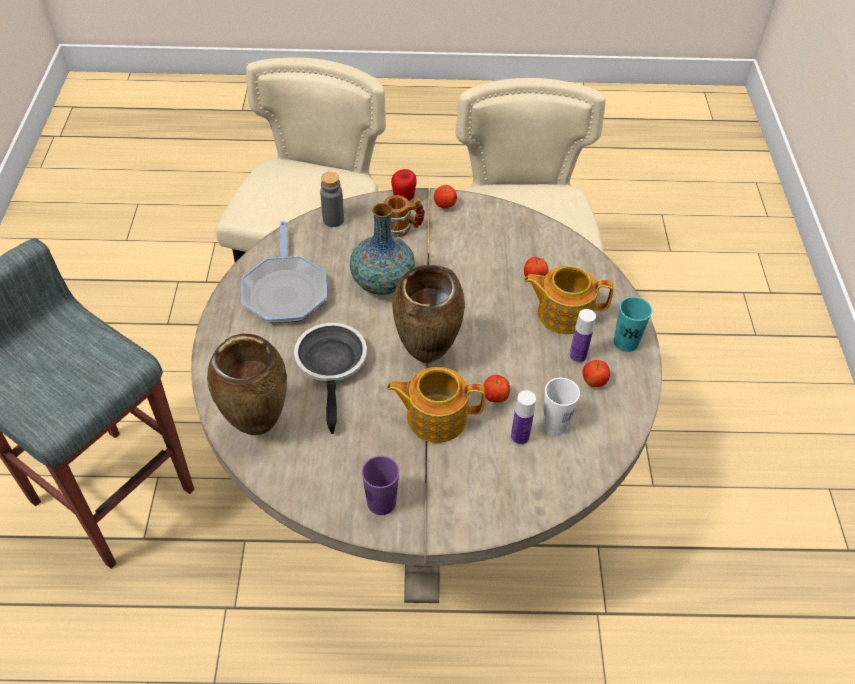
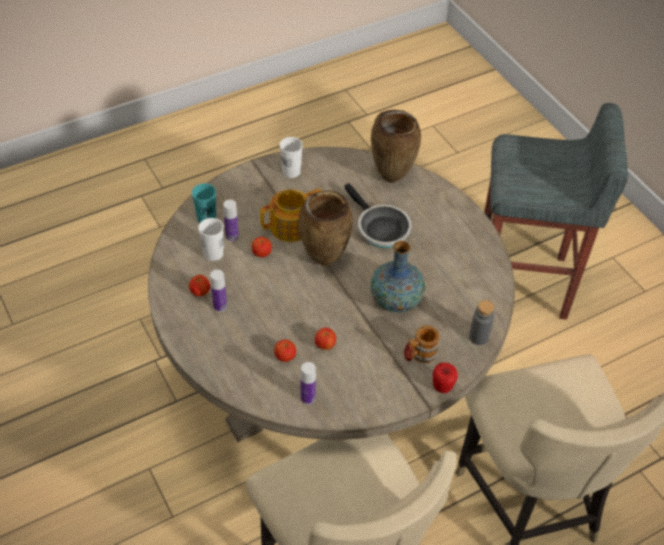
camera: 150 degrees right, 0 degrees up
frying pan [241,221,327,323] -> none
purple cup [362,456,399,515] -> white cup [280,137,303,178]
apple [434,185,457,209] -> apple moved to [315,327,336,350]
teapot [524,266,613,334] -> none
turquoise cup [614,297,652,352] -> turquoise cup moved to [192,183,216,223]
none -> bottle [301,362,316,405]

